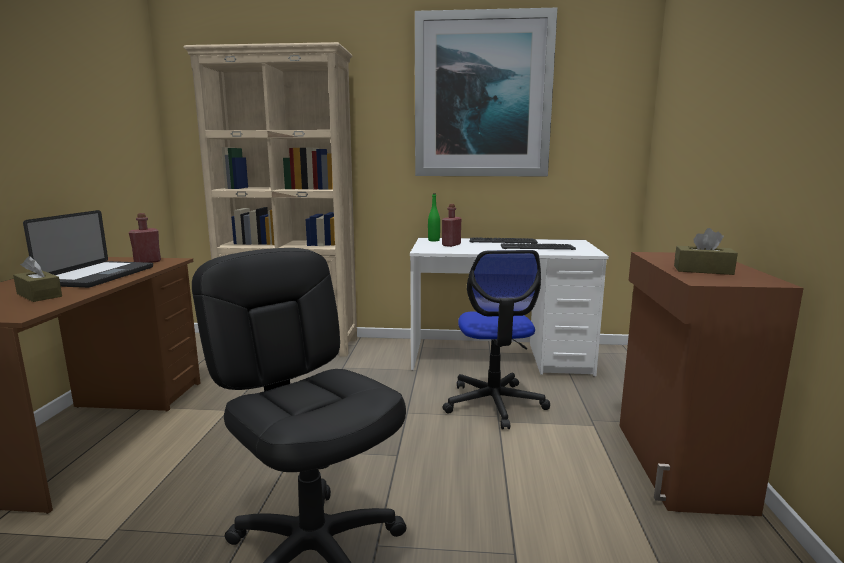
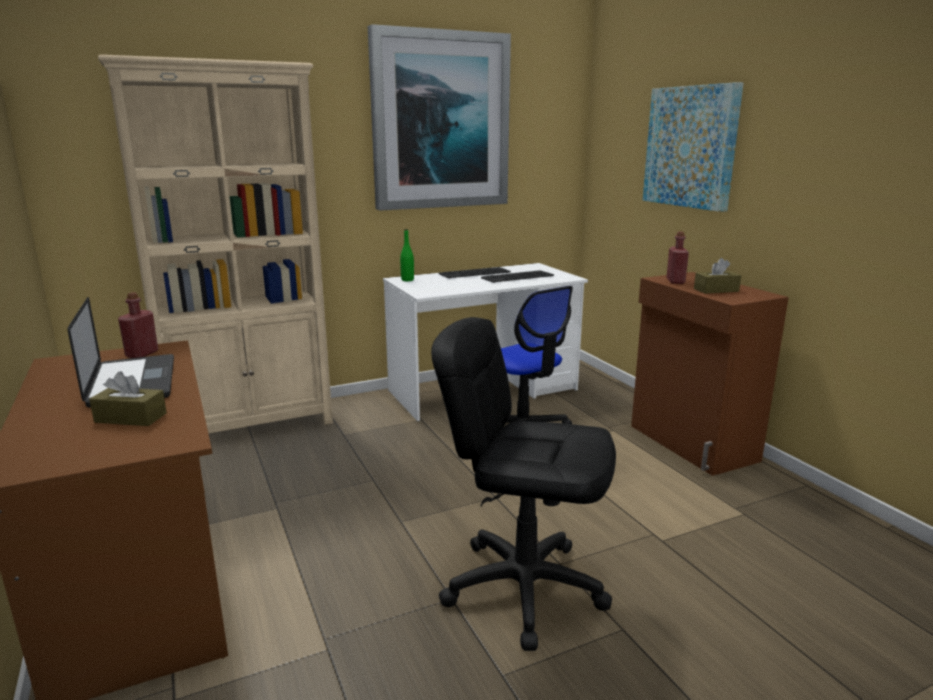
camera: 30 degrees left, 5 degrees up
red bottle [442,204,461,247] -> red bottle moved to [666,231,689,284]
none -> picture [643,82,744,212]

